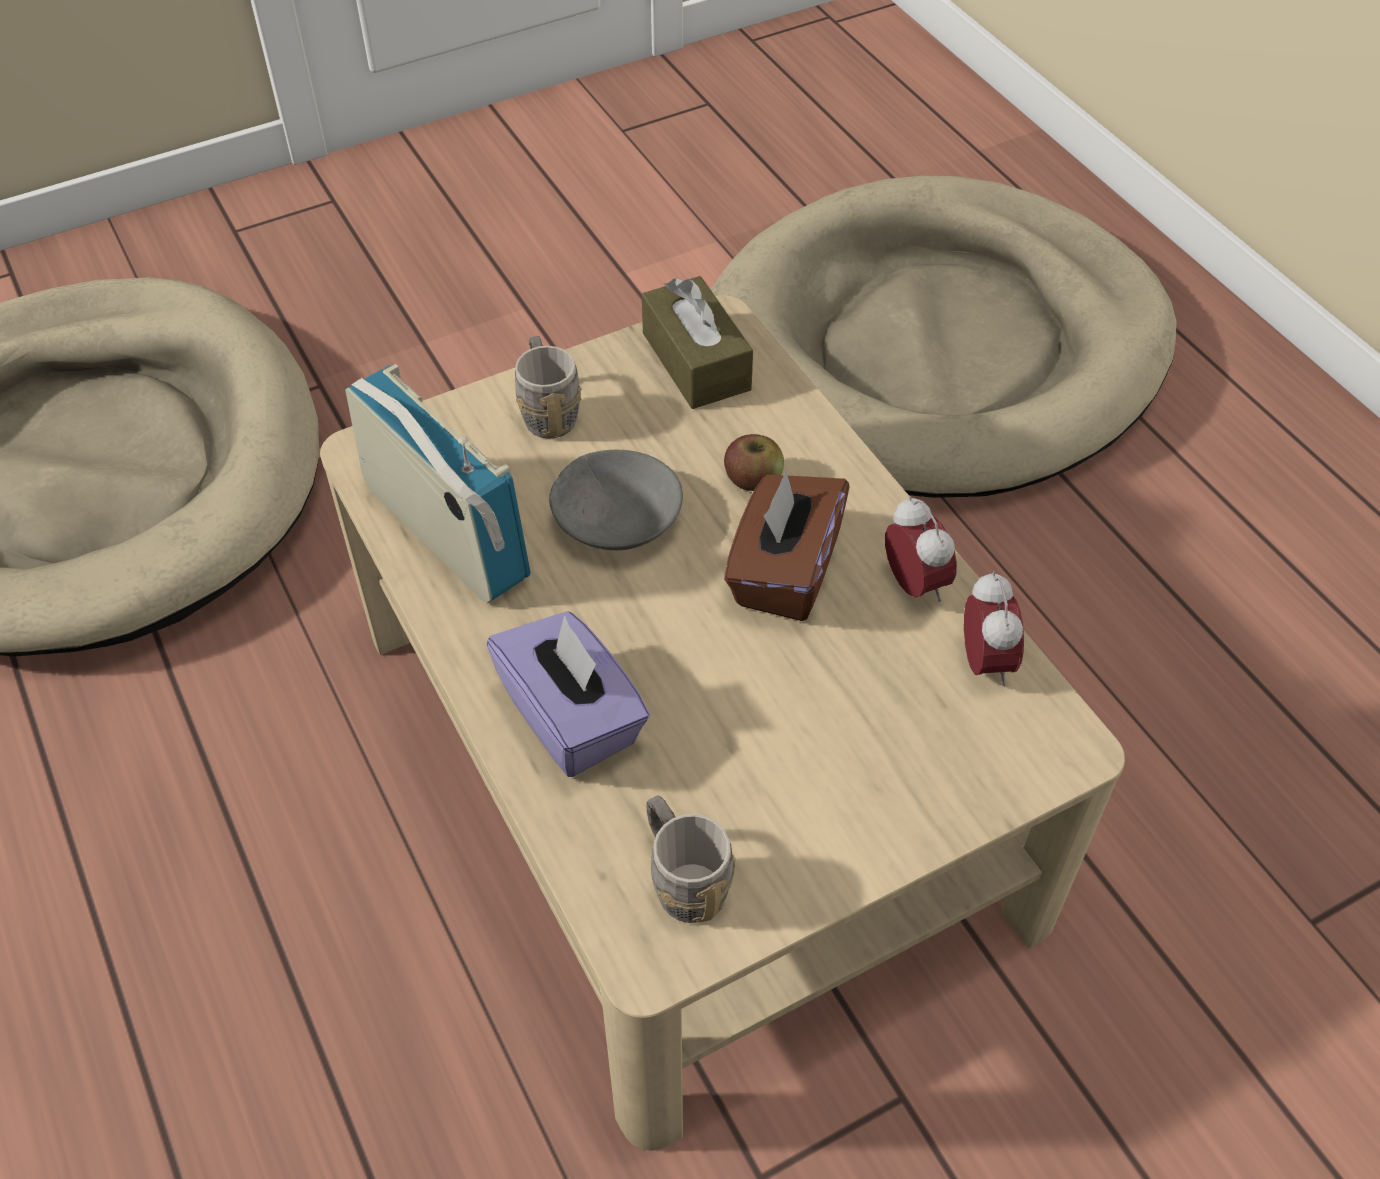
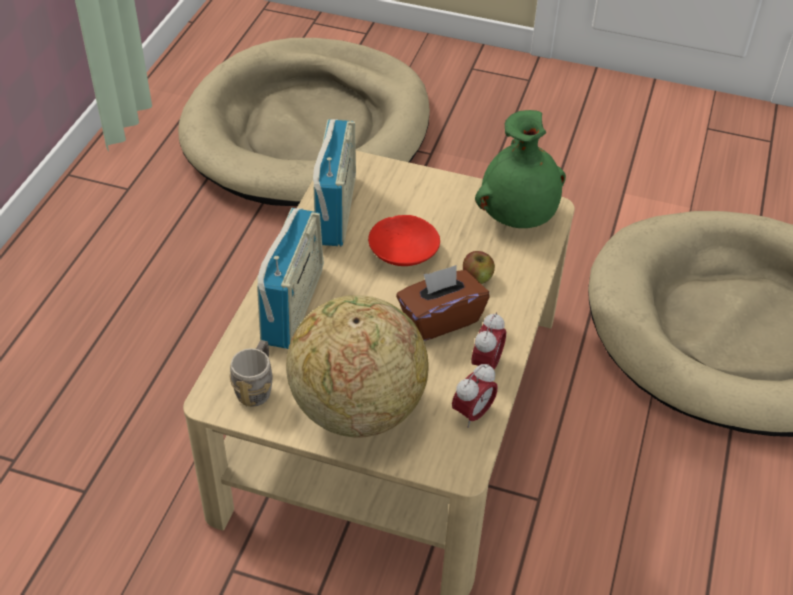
camera: 45 degrees right, 5 degrees down
purple tissue box [487,611,650,777] -> radio [257,208,323,349]
grey mug [515,336,582,439] -> none
grey bowl [549,450,683,550] -> red bowl [368,215,440,266]
brown tissue box [642,276,753,409] -> green vase [475,110,566,228]
none -> globe [286,295,428,438]

